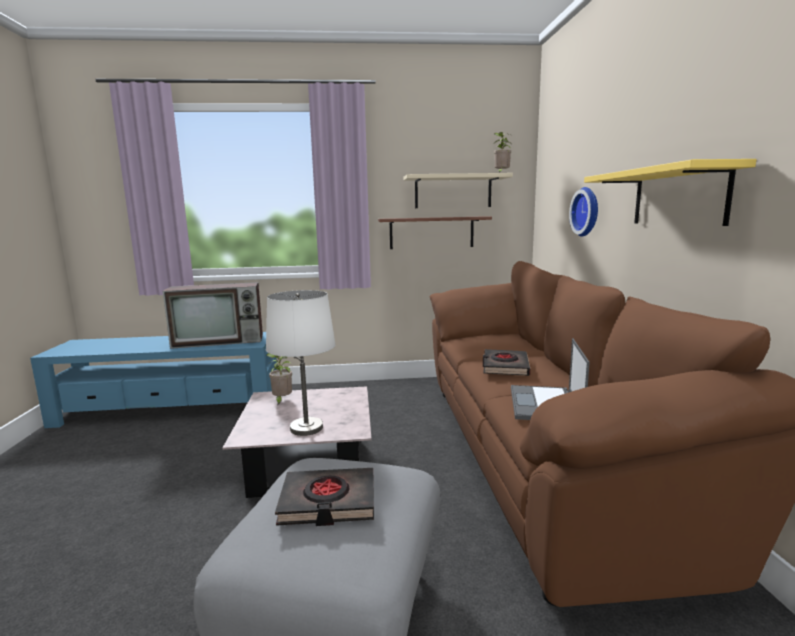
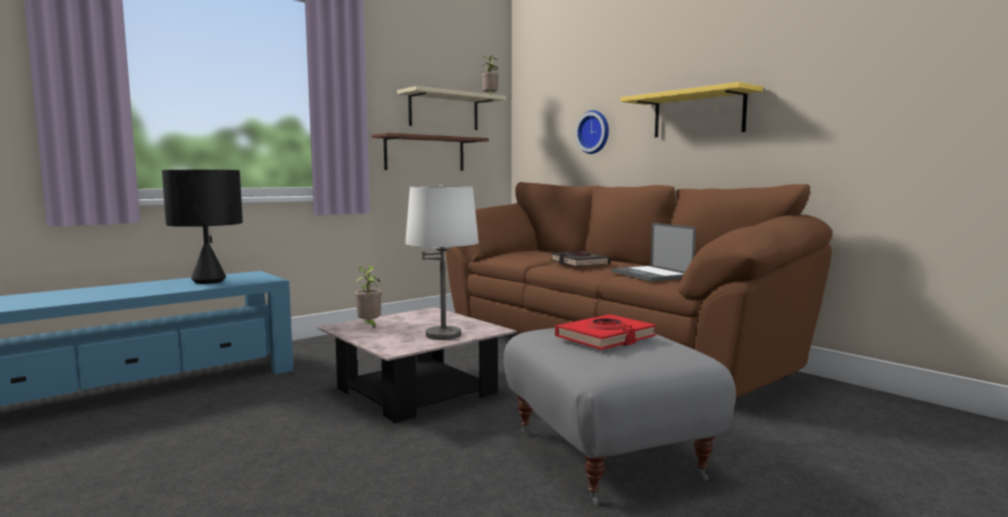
camera: 35 degrees left, 5 degrees down
television [163,282,263,349] -> black table lamp [162,170,243,284]
black book [275,468,374,526] -> red book [555,314,656,350]

